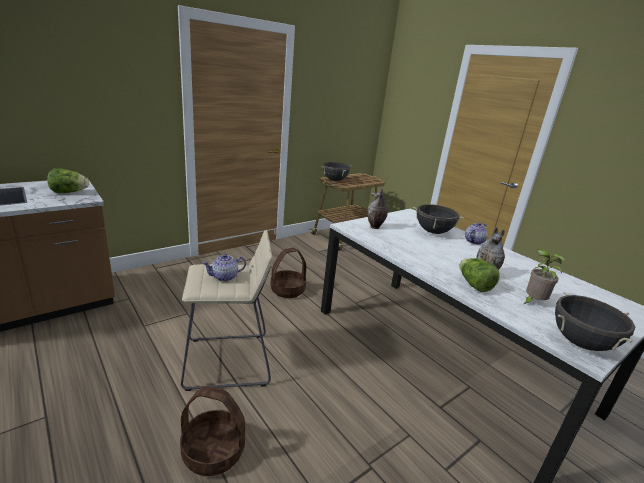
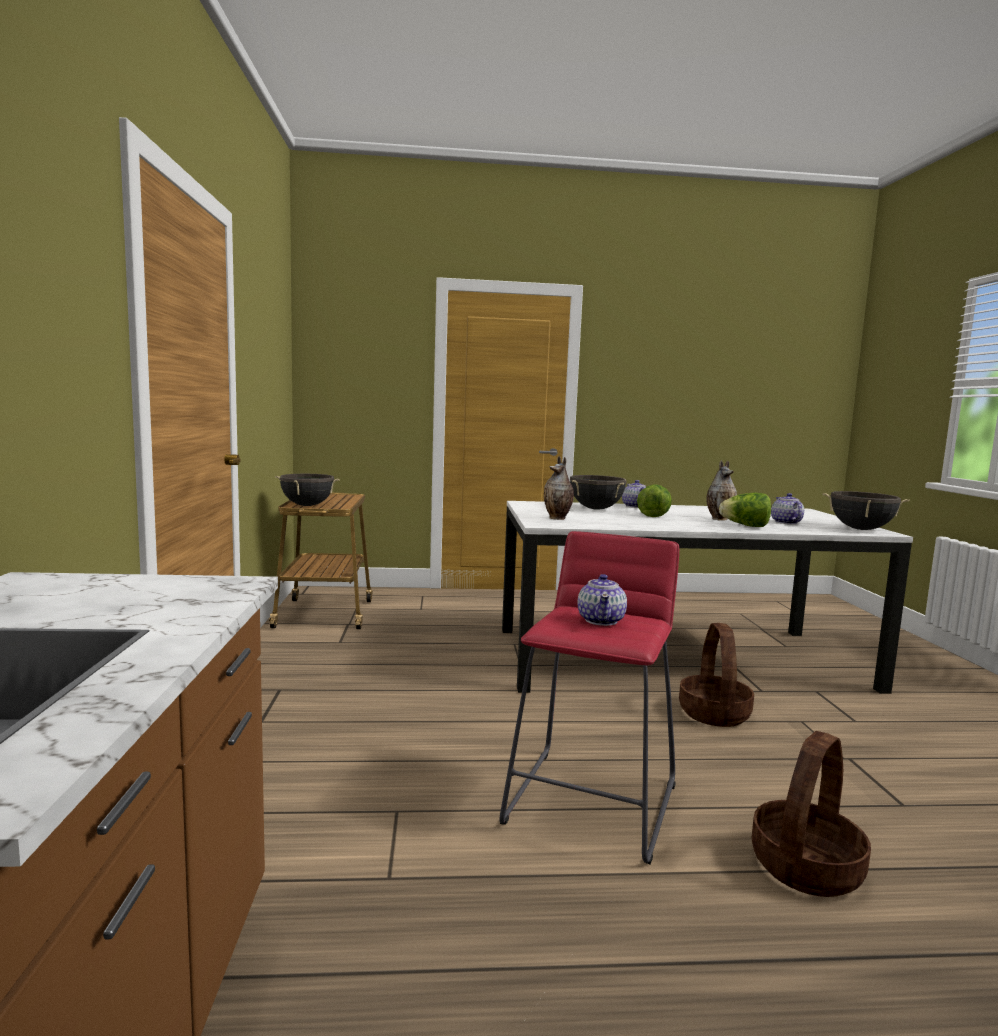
camera: 55 degrees left, 15 degrees down
lettuce [47,168,89,193] -> lettuce moved to [637,484,672,517]
beige stool [181,230,272,391] -> red stool [500,531,679,865]
basket [270,248,307,298] -> basket moved to [679,623,754,727]
potted plant [524,249,566,304] -> teapot [771,493,804,524]

